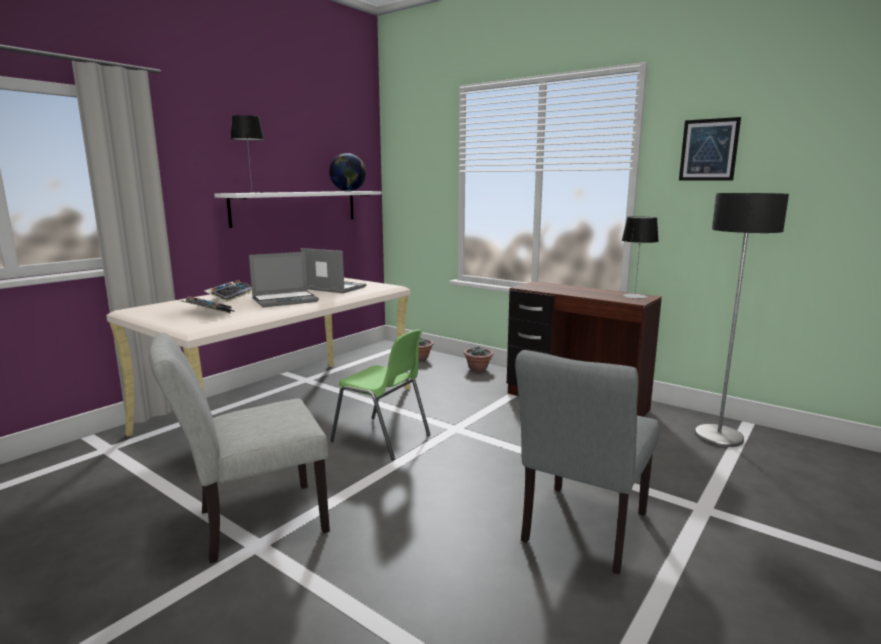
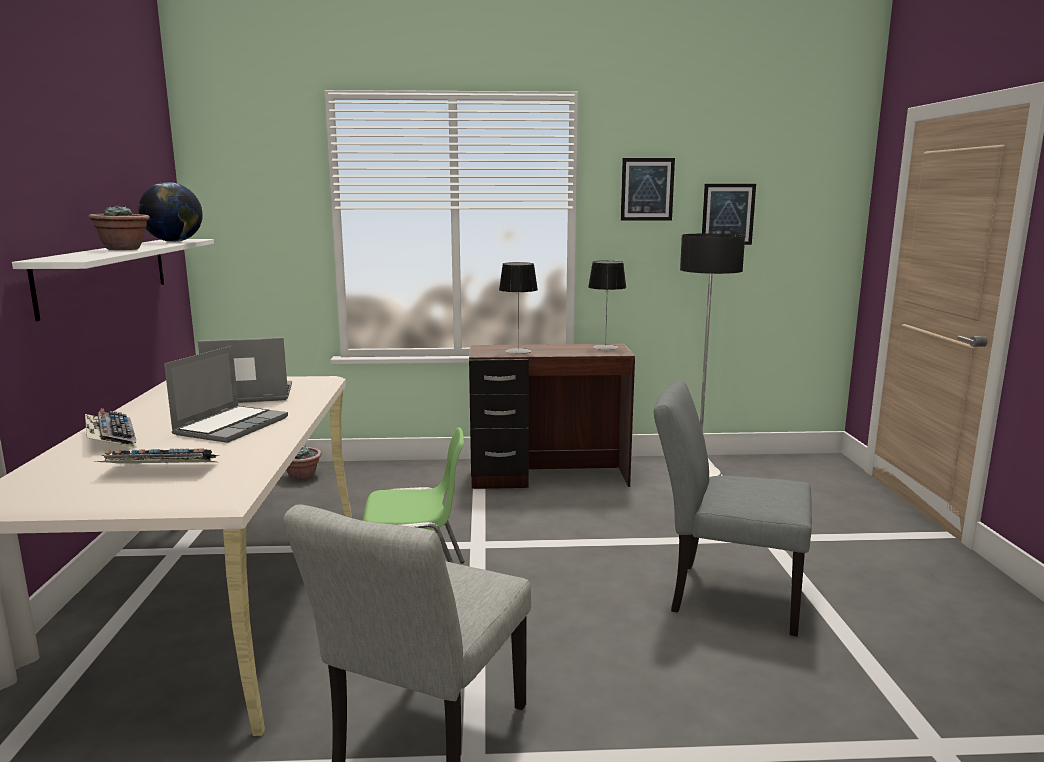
camera: 40 degrees left, 0 degrees up
table lamp [231,115,264,193] -> table lamp moved to [499,262,538,354]
potted plant [464,346,493,372] -> potted plant moved to [89,205,150,250]
grey chair [515,350,659,574] -> grey chair turned 120 degrees clockwise [654,381,812,637]
none -> picture [702,184,756,245]

